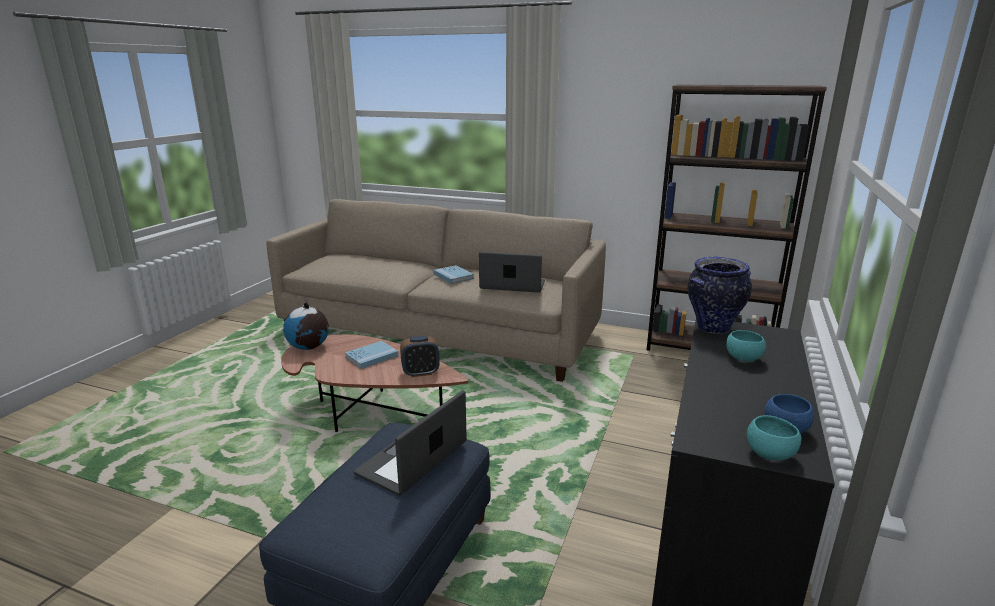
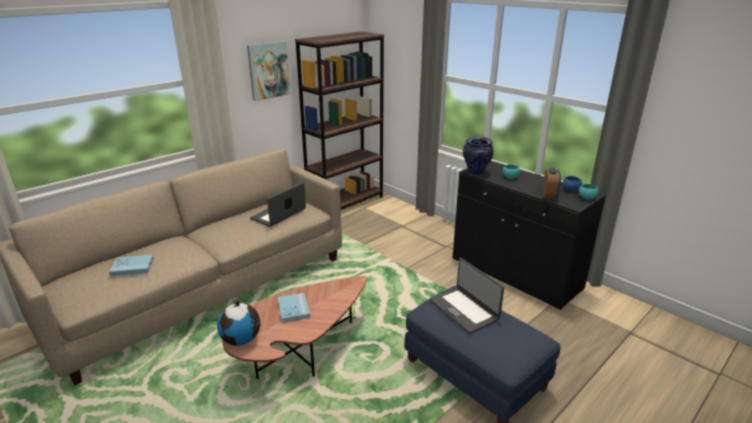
camera: 65 degrees left, 5 degrees up
alarm clock [400,336,440,377] -> alarm clock moved to [543,168,561,199]
blue book [433,265,474,284] -> blue book moved to [109,255,154,276]
none -> picture [247,41,290,101]

